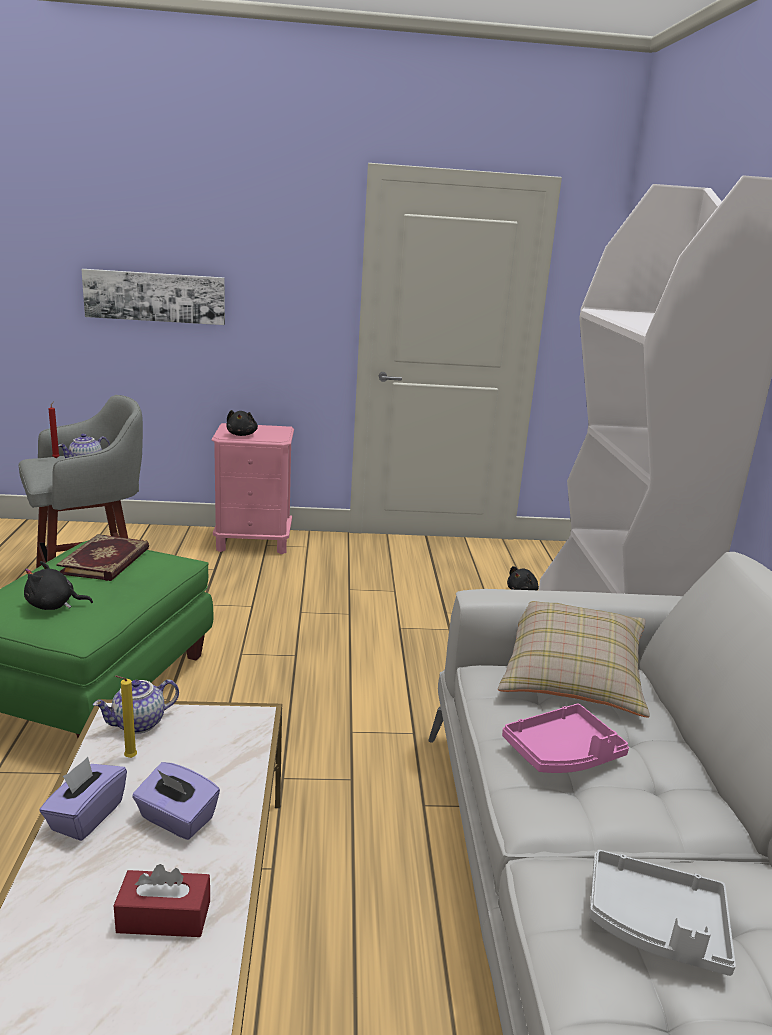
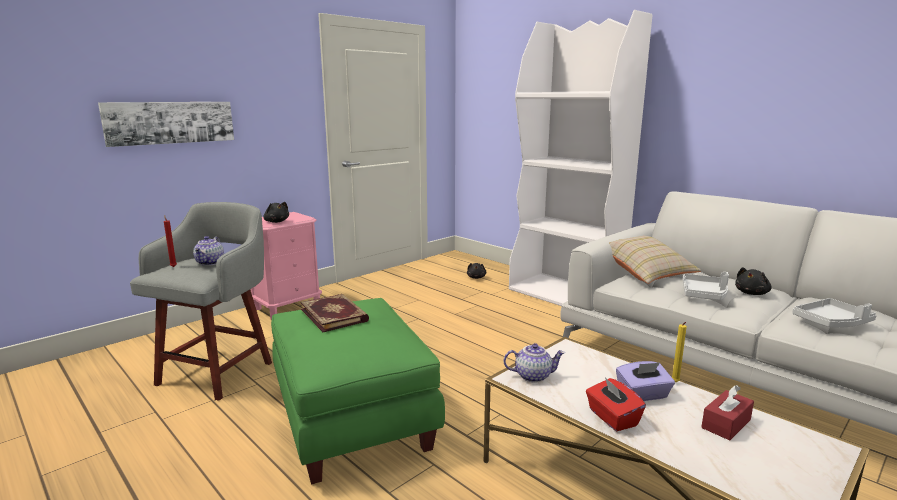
camera: 40 degrees left, 5 degrees down
black plush toy [24,561,93,610] -> black plush toy moved to [735,267,772,295]
purple tissue box [39,757,127,841] -> red tissue box [586,378,646,431]
teapot [93,679,179,734] -> teapot turned 105 degrees counterclockwise [504,343,565,383]
yellow candle [115,675,137,758] -> yellow candle moved to [672,322,687,383]
pink tray [502,704,629,773] -> grey tray [683,272,729,300]

